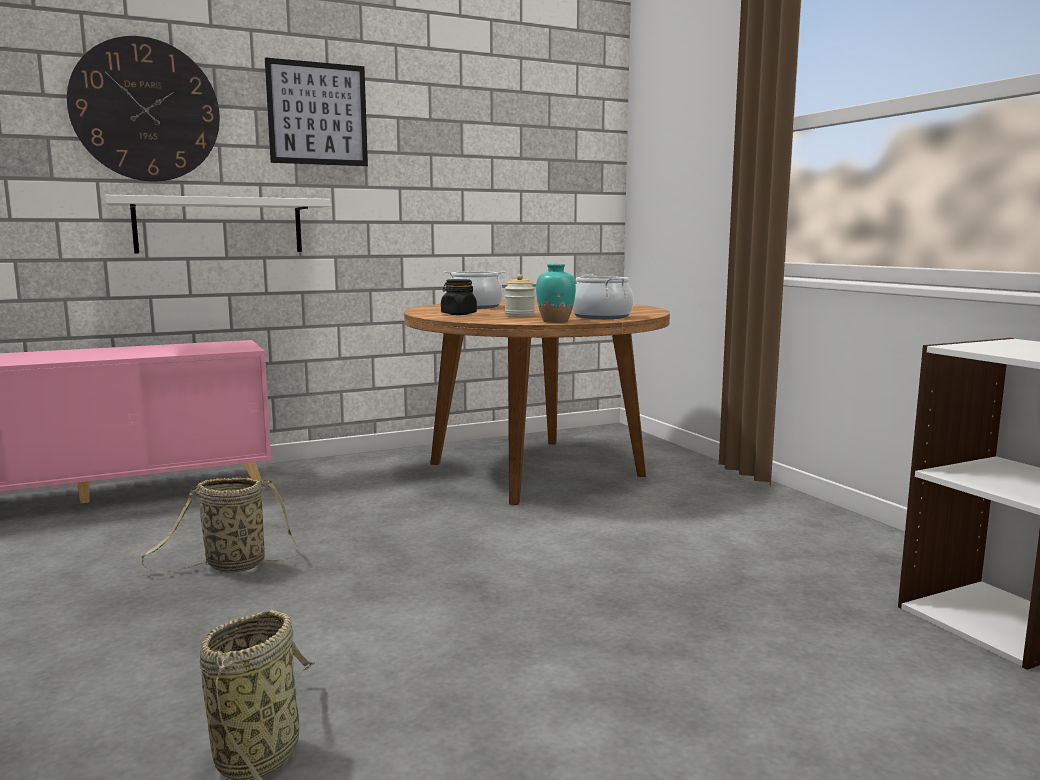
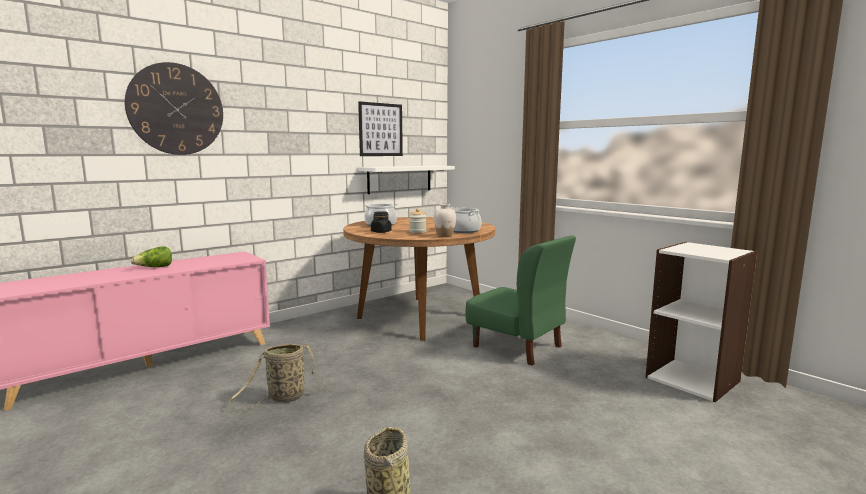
camera: 15 degrees left, 0 degrees up
white shelf [105,195,330,254] -> white shelf moved to [358,165,455,194]
picture [265,57,368,166] -> picture moved to [358,101,403,156]
turquoise vase [536,264,576,323] -> white vase [434,204,456,237]
none -> lettuce [130,246,172,267]
none -> green chair [465,236,576,365]

